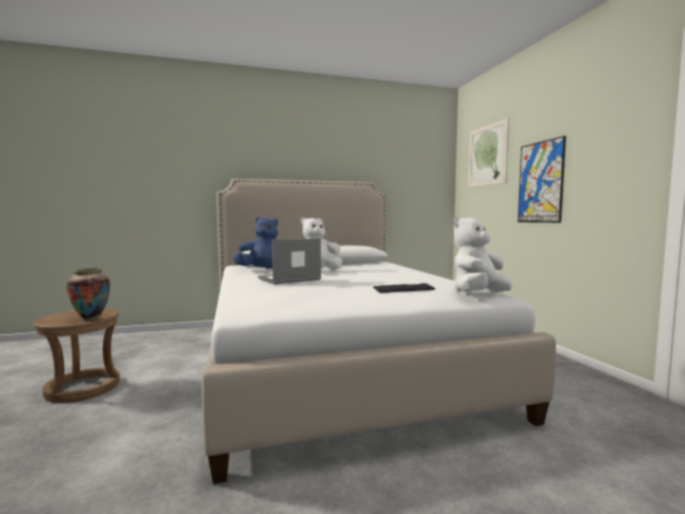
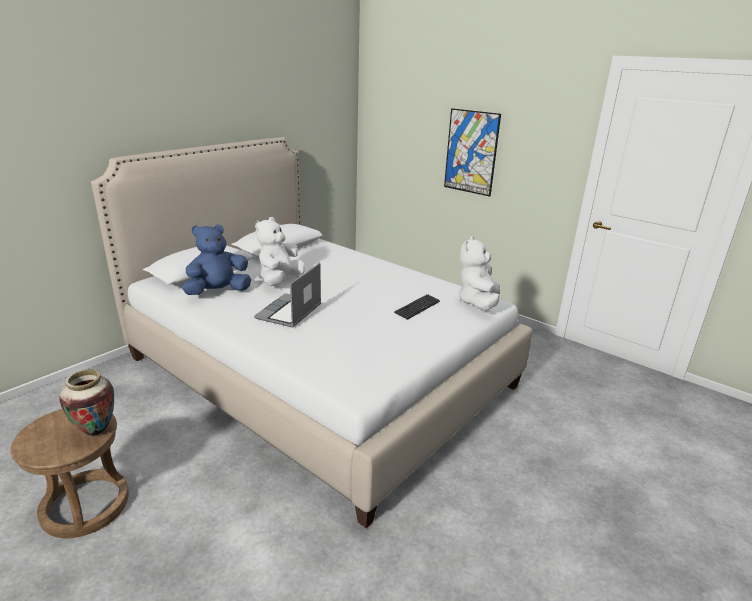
camera: 35 degrees left, 20 degrees up
picture [468,118,509,188] -> none

